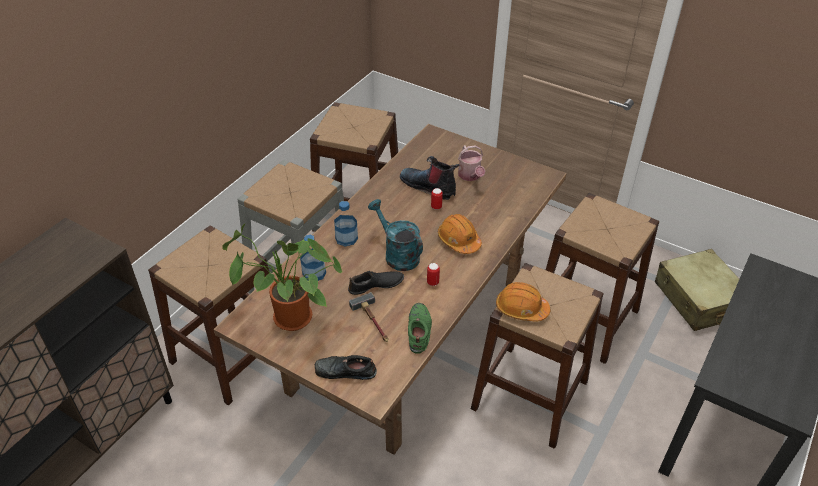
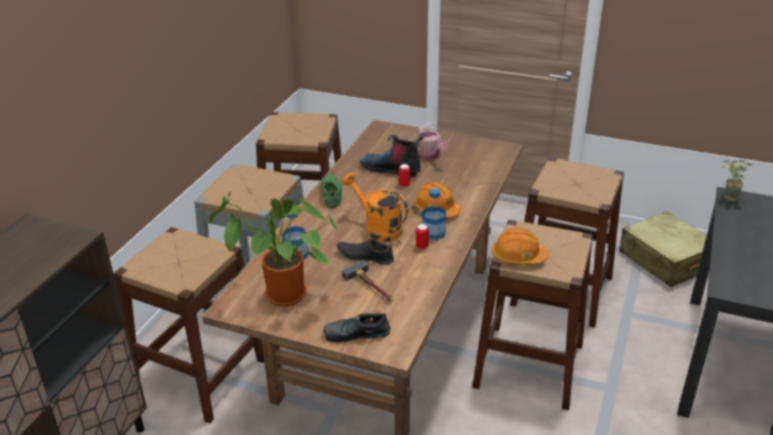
camera: 10 degrees left, 10 degrees down
bottle [334,201,358,247] -> bottle moved to [422,189,446,240]
black shoe [348,271,404,295] -> black shoe turned 135 degrees counterclockwise [336,239,394,265]
turquoise watering can [368,199,423,271] -> orange watering can [342,173,409,241]
green shoe [408,303,432,354] -> green shoe moved to [321,174,342,208]
none -> potted plant [721,160,752,202]

